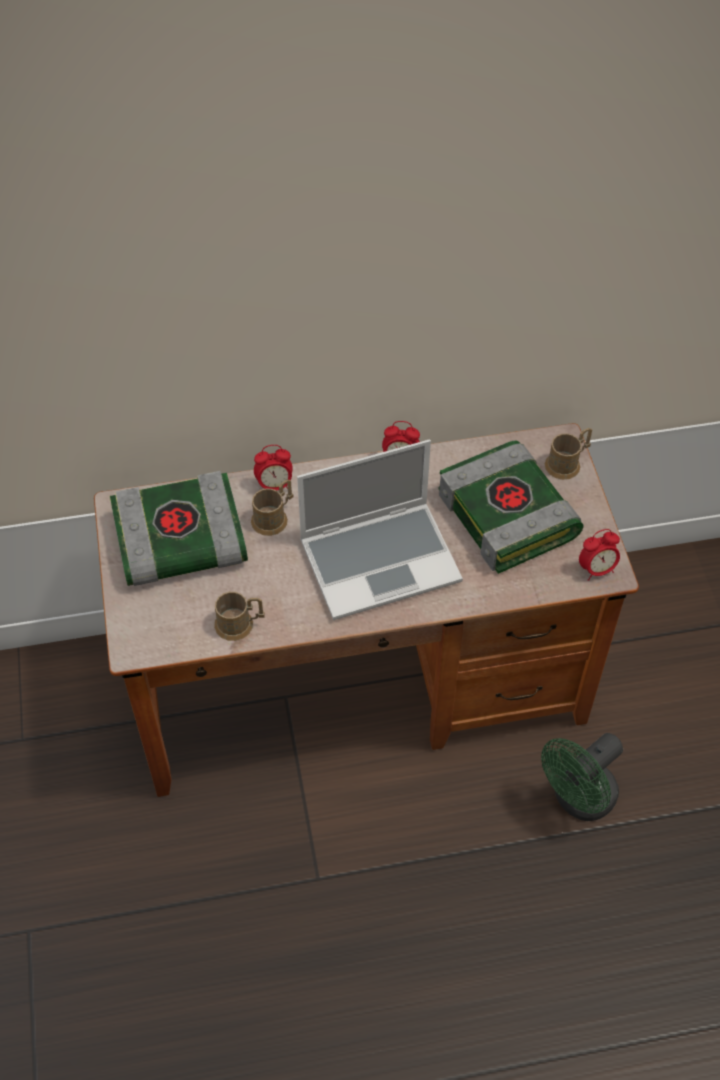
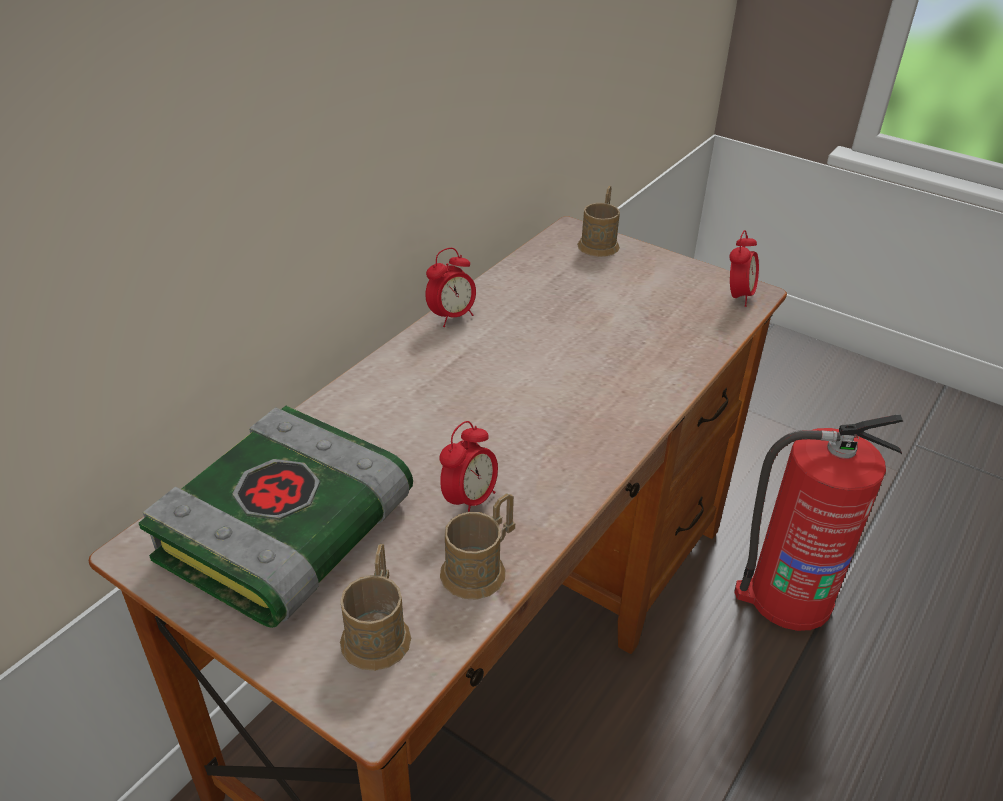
camera: 45 degrees left, 15 degrees down
brown mug [251,480,294,536] -> brown mug moved to [340,544,411,671]
alarm clock [254,445,293,491] -> alarm clock moved to [439,421,498,512]
laptop [297,440,463,620] -> none
book [438,441,584,574] -> none
green fan [541,733,623,821] -> fire extinguisher [734,414,903,631]

